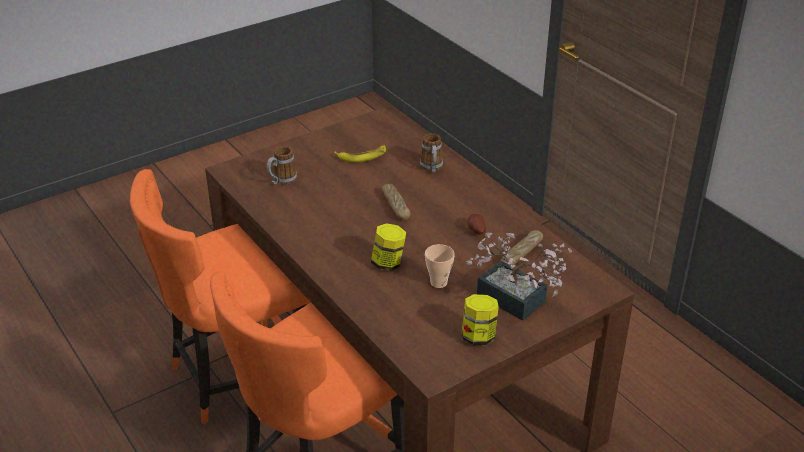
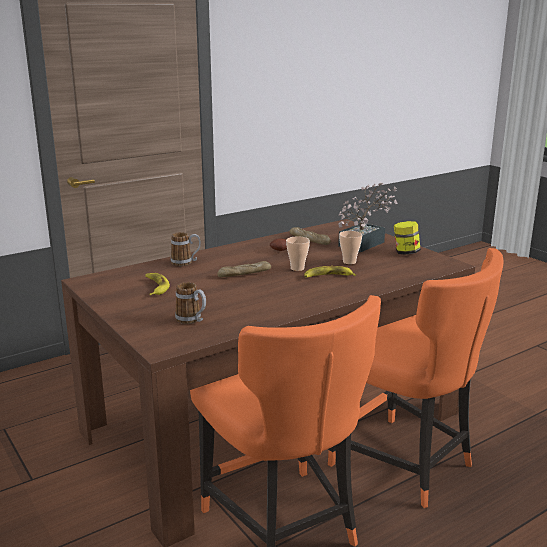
camera: 90 degrees left, 15 degrees down
jar [371,223,406,271] -> banana [305,266,356,277]
none -> cup [286,236,310,271]

